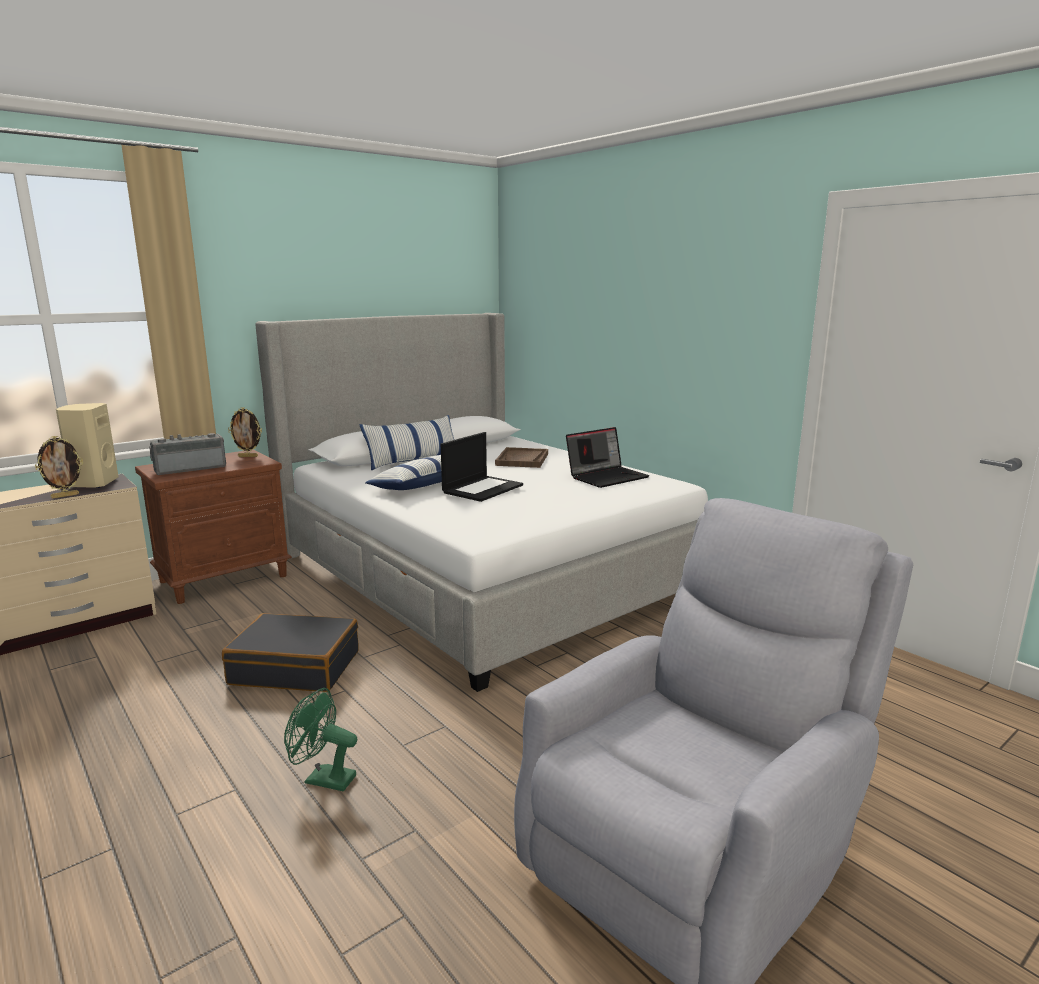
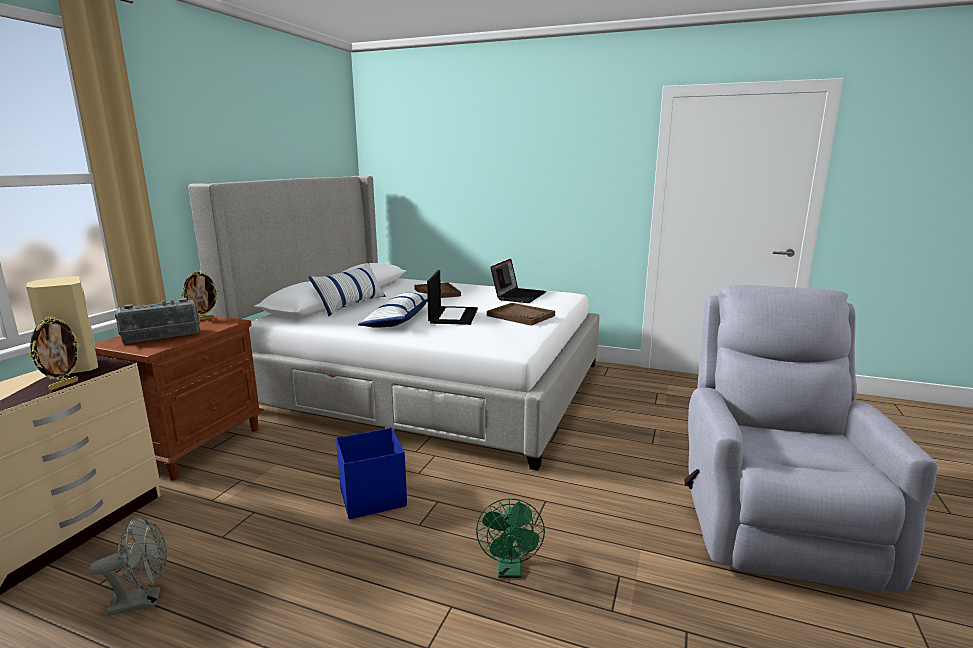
camera: 30 degrees left, 0 degrees up
radio [149,433,226,475] -> radio turned 150 degrees counterclockwise [115,298,200,345]
black suitcase [222,613,359,692] -> blue storage box [336,428,407,519]
green fan [284,688,357,791] -> green fan turned 75 degrees counterclockwise [476,498,545,578]
none -> grey fan [89,516,167,616]
none -> brown tray [487,303,555,326]

